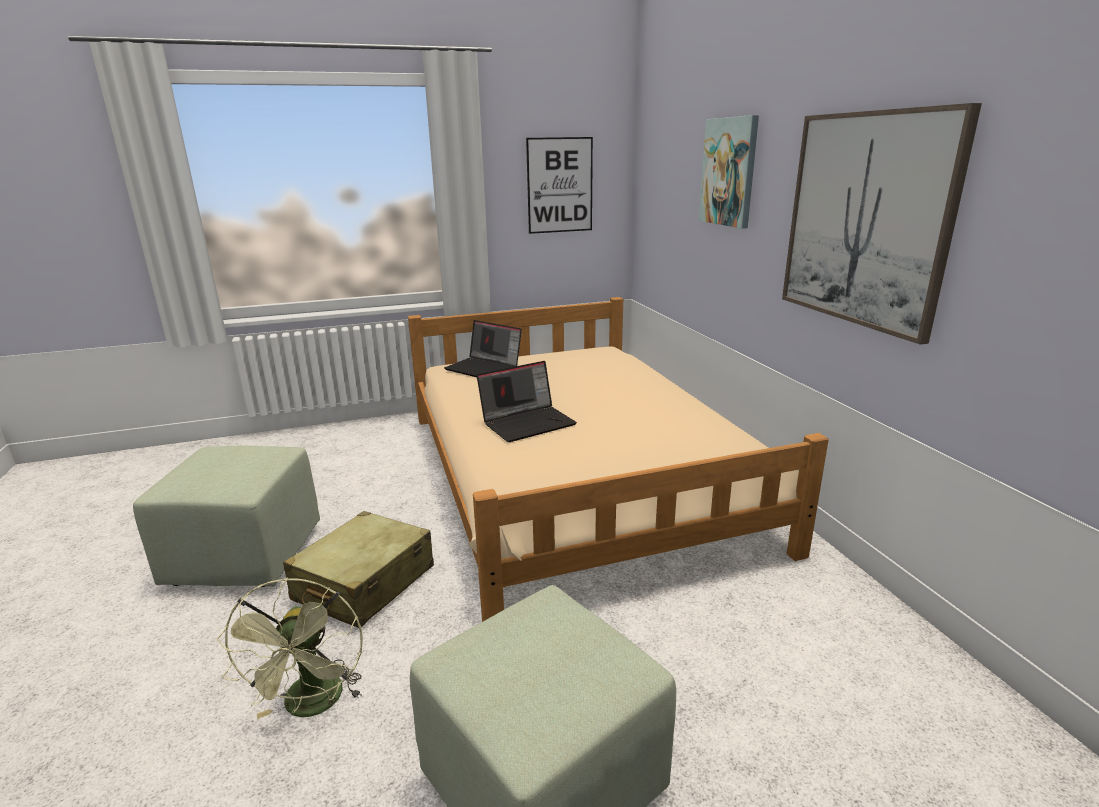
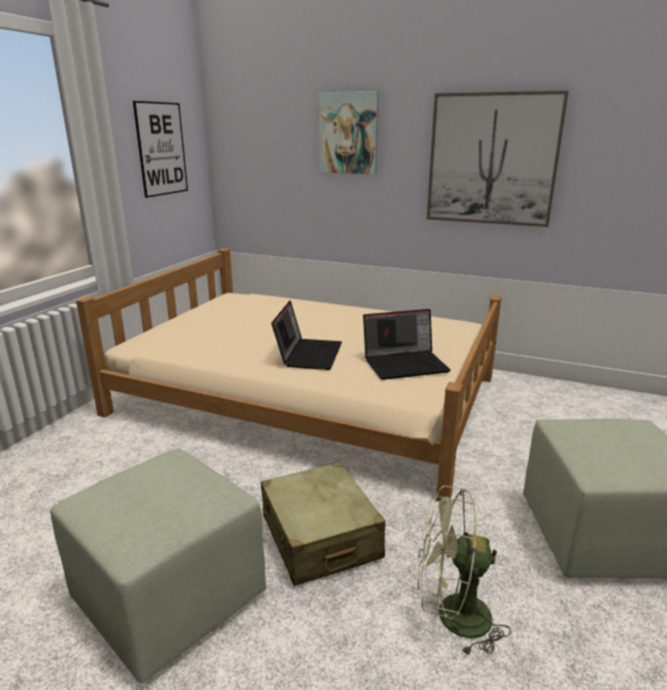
camera: 50 degrees left, 0 degrees up
green fan [217,578,363,719] -> green fan turned 150 degrees clockwise [418,486,511,657]
laptop [444,320,522,377] -> laptop moved to [363,309,451,380]

